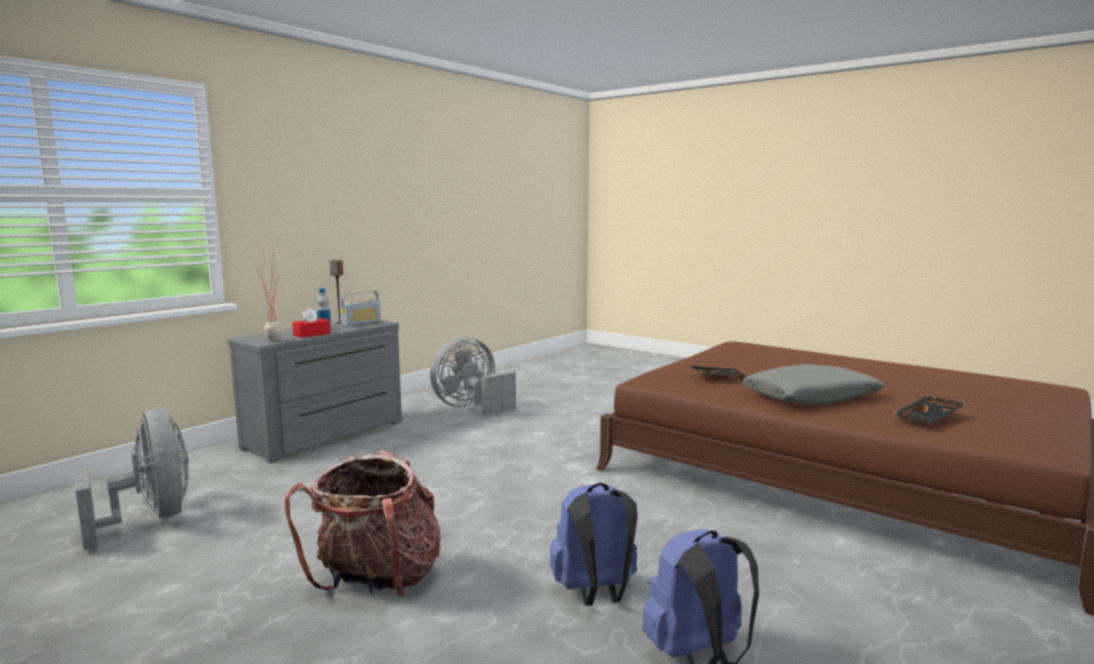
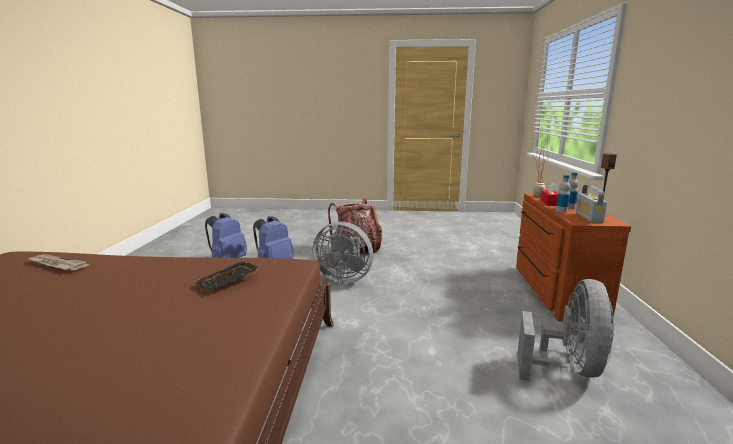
camera: 145 degrees right, 5 degrees up
grey fan [75,409,189,550] -> grey fan moved to [313,222,373,283]
grey dresser [228,320,402,463] -> brown dresser [516,193,631,323]
grey pillow [743,364,885,406] -> none
black tray [894,395,965,424] -> newspaper [28,254,90,270]
none -> bottle [556,175,571,213]

